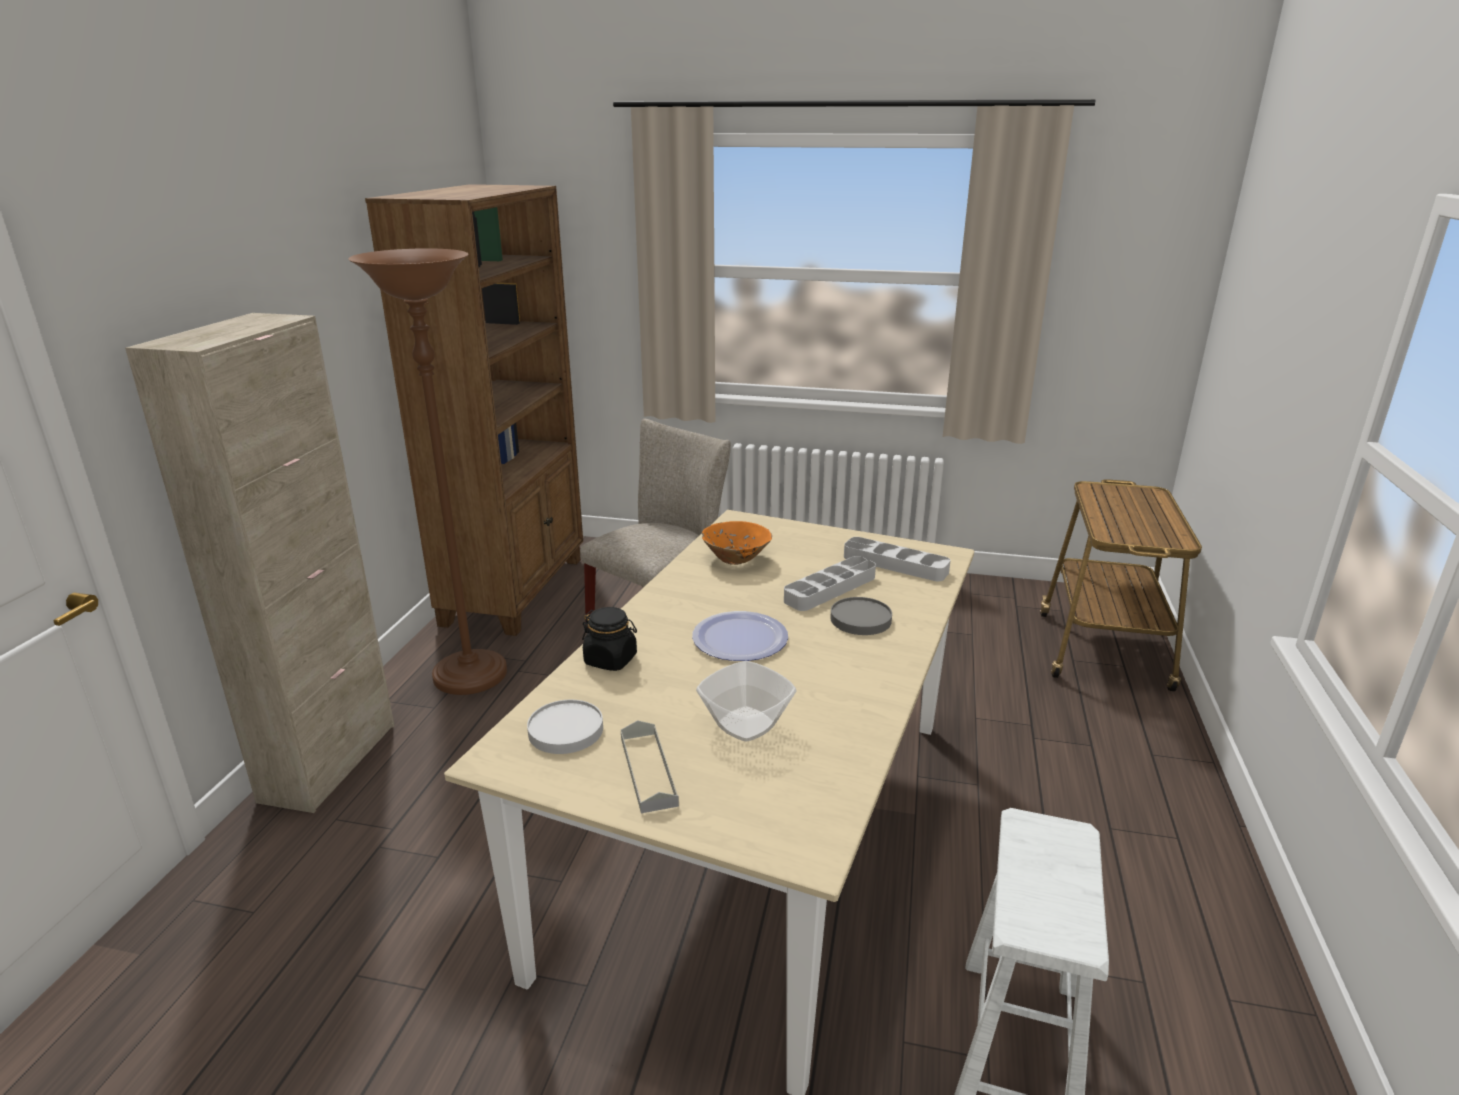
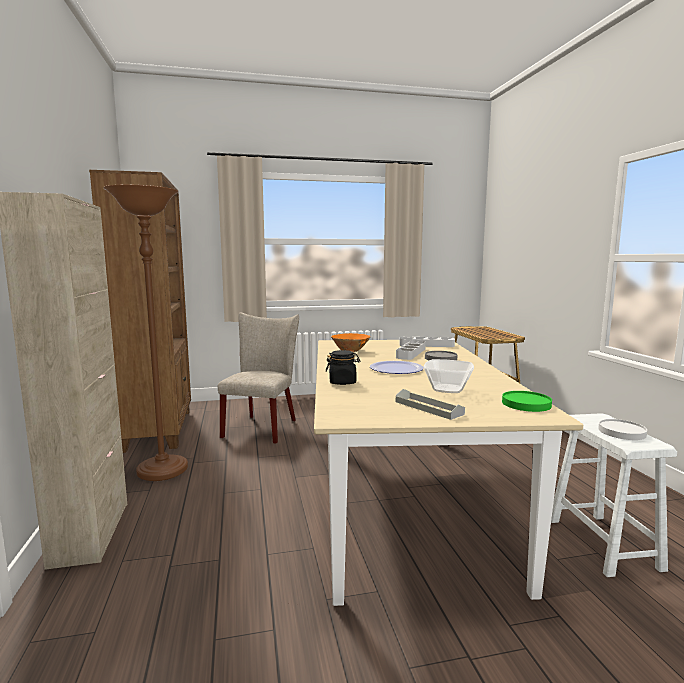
camera: 25 degrees left, 15 degrees down
white plate [527,700,603,754] -> white plate moved to [598,419,647,440]
none -> green plate [502,391,552,412]

